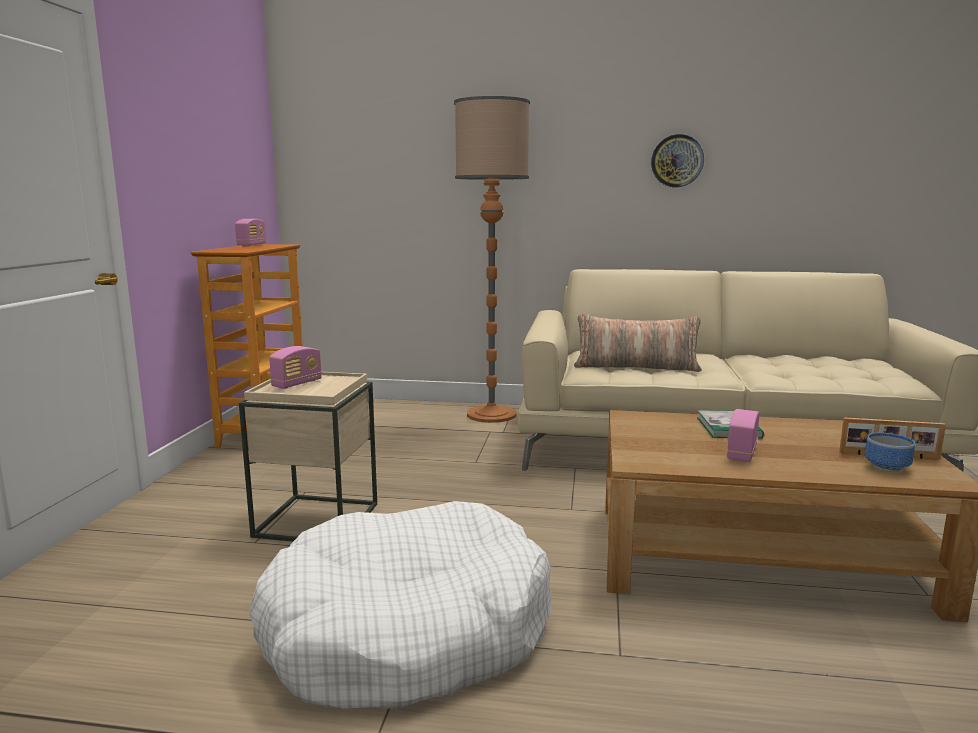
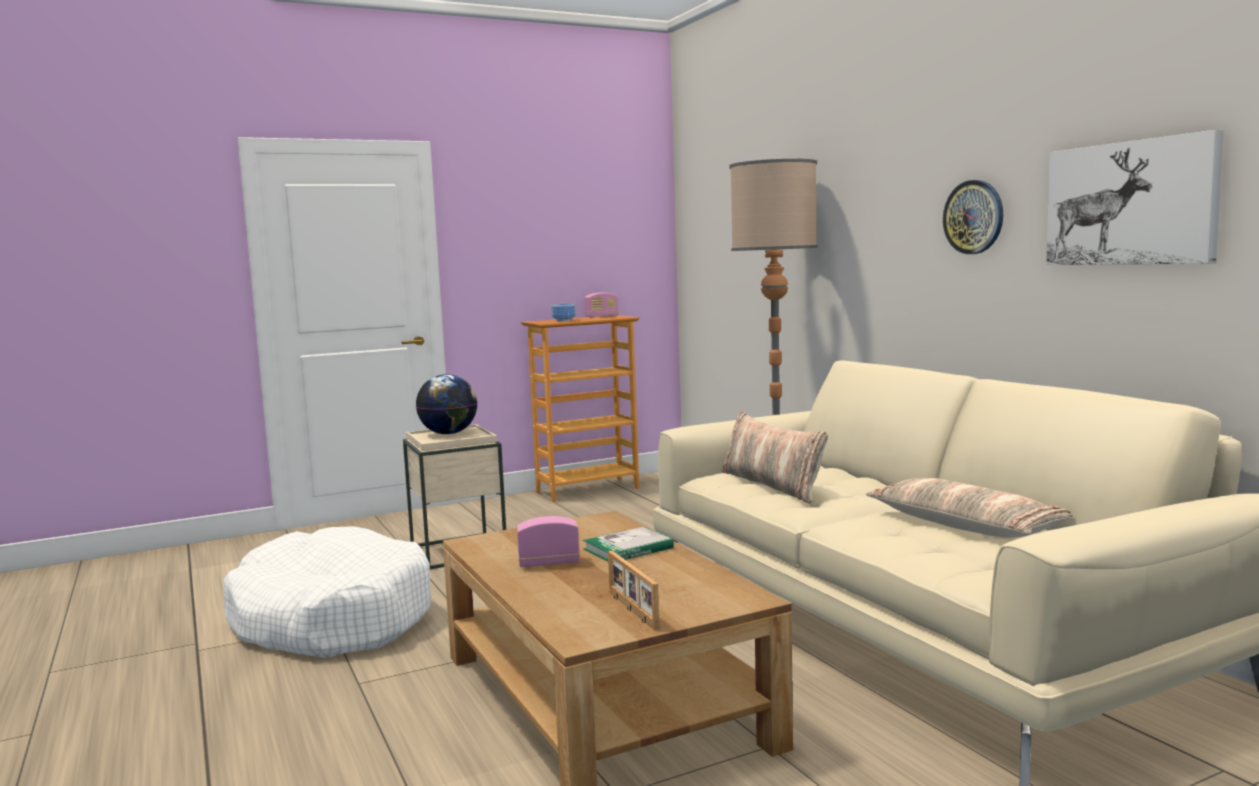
camera: 55 degrees right, 5 degrees down
radio [269,346,322,389] -> globe [416,374,477,435]
bowl [865,433,915,472] -> bowl moved to [551,304,575,322]
none -> pillow [866,478,1073,538]
none -> picture [1046,130,1224,265]

